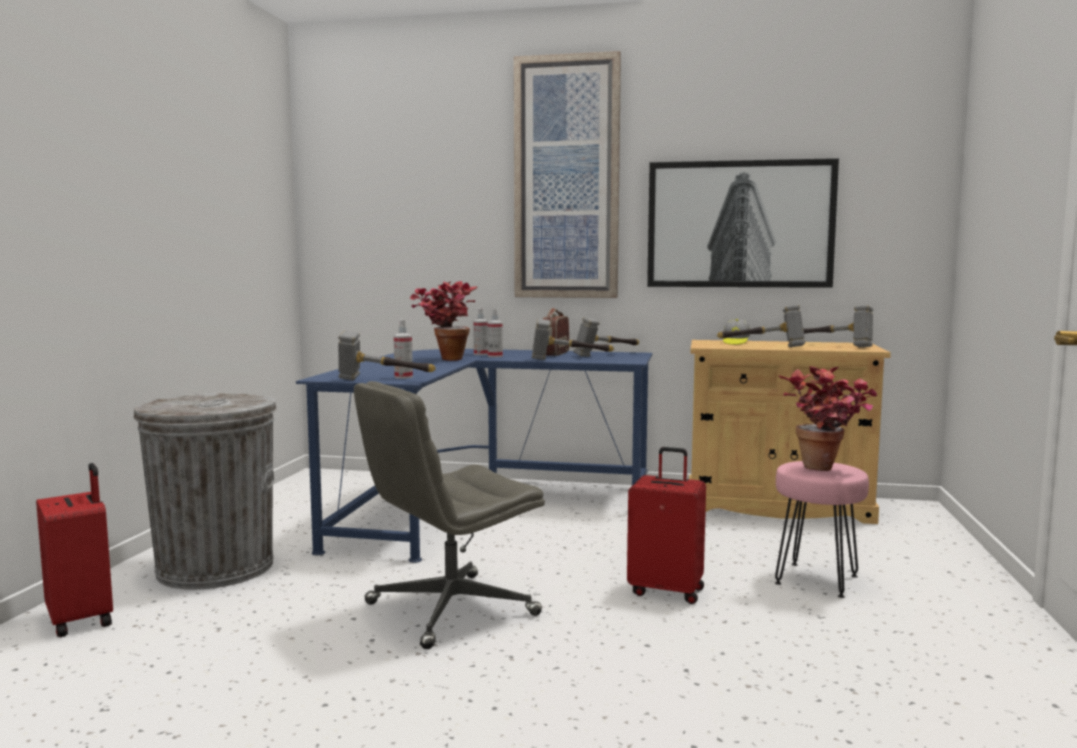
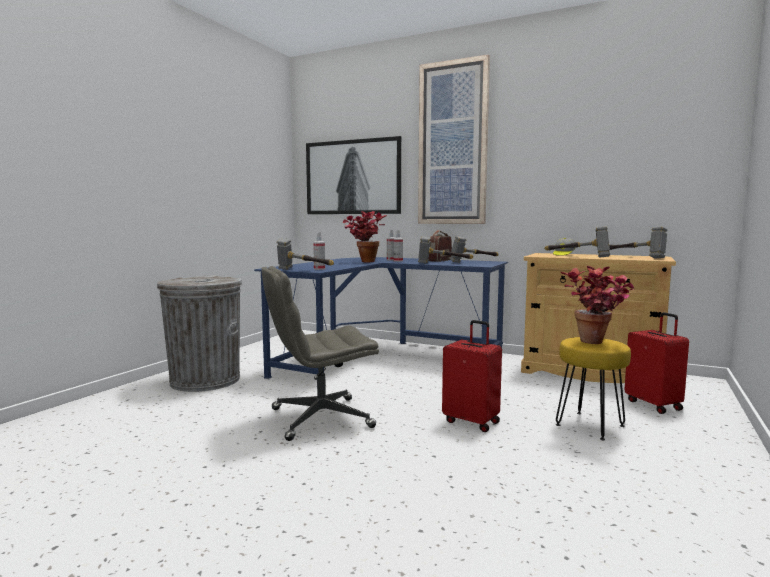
camera: 15 degrees right, 0 degrees up
red suitcase [36,463,113,637] -> red suitcase moved to [624,312,689,414]
picture [647,158,839,288] -> picture moved to [306,136,401,214]
pink stool [775,461,869,598] -> yellow stool [556,337,631,440]

